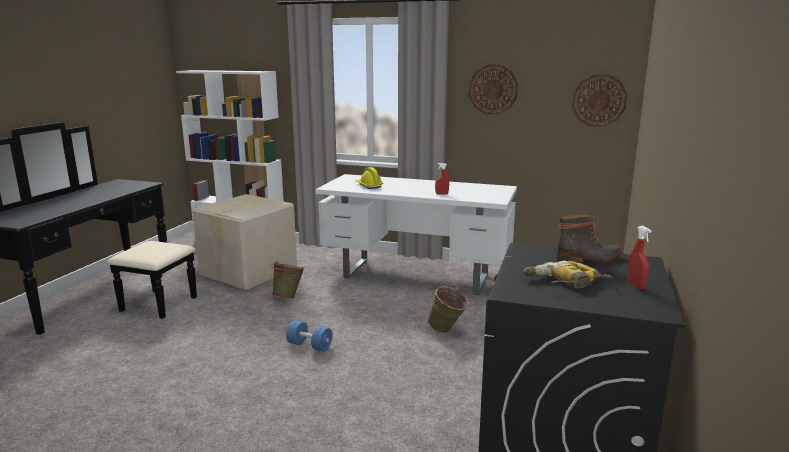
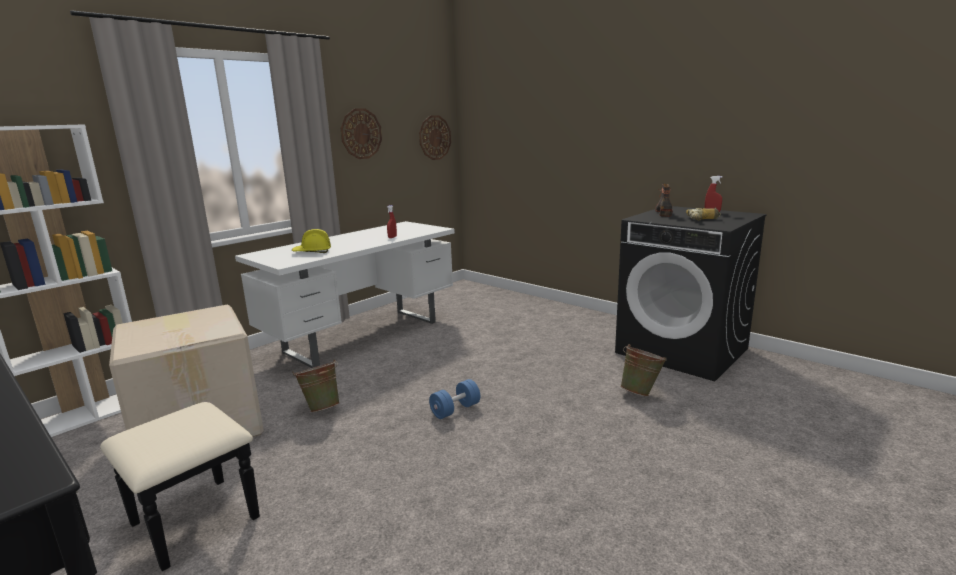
camera: 65 degrees left, 0 degrees up
green bucket [428,286,469,333] -> green bucket moved to [620,344,667,397]

